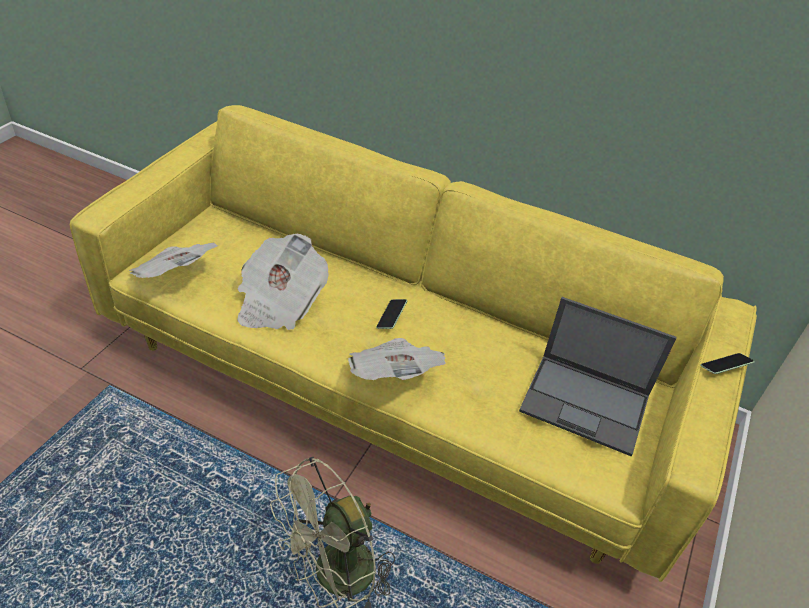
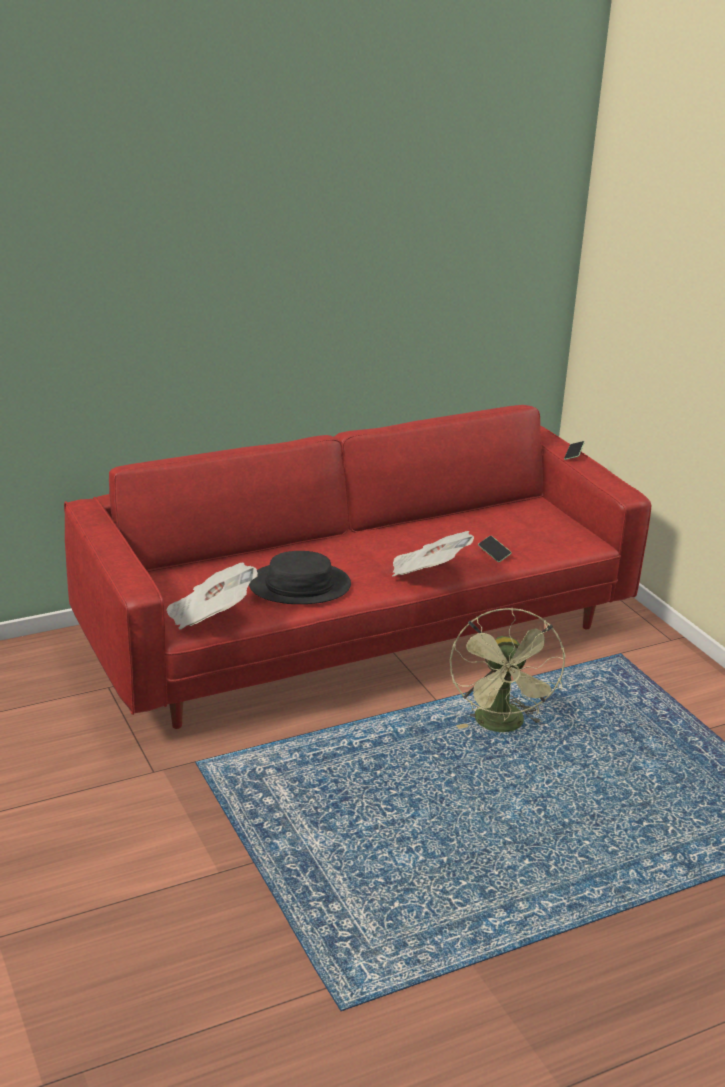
camera: 50 degrees left, 15 degrees down
yellow sofa [70,105,757,582] -> red sofa [64,405,651,729]
newspaper [237,234,329,330] -> black hat [249,551,351,604]
phone [376,299,407,329] -> phone moved to [478,536,511,562]
laptop [519,297,677,456] -> none

